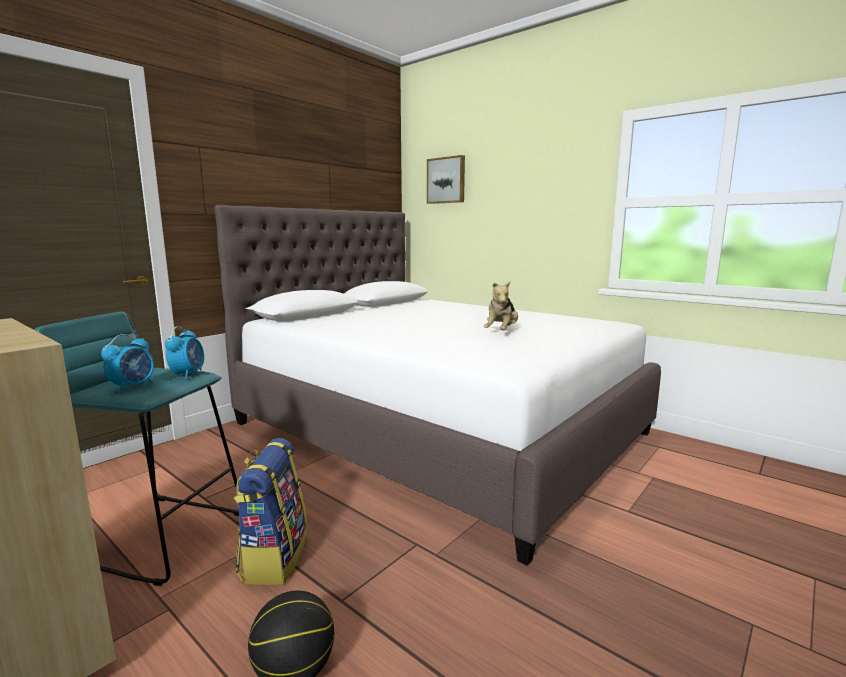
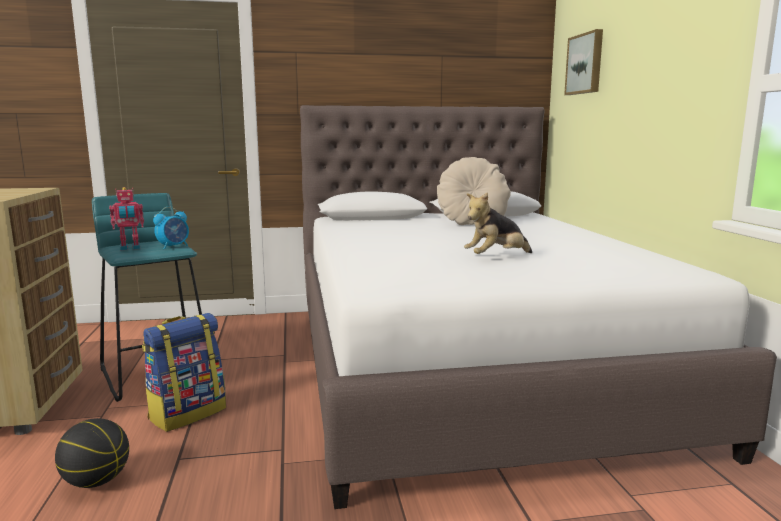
camera: 40 degrees right, 0 degrees up
alarm clock [101,334,154,393] -> toy robot [109,187,144,250]
none -> beige pillow [437,157,511,225]

